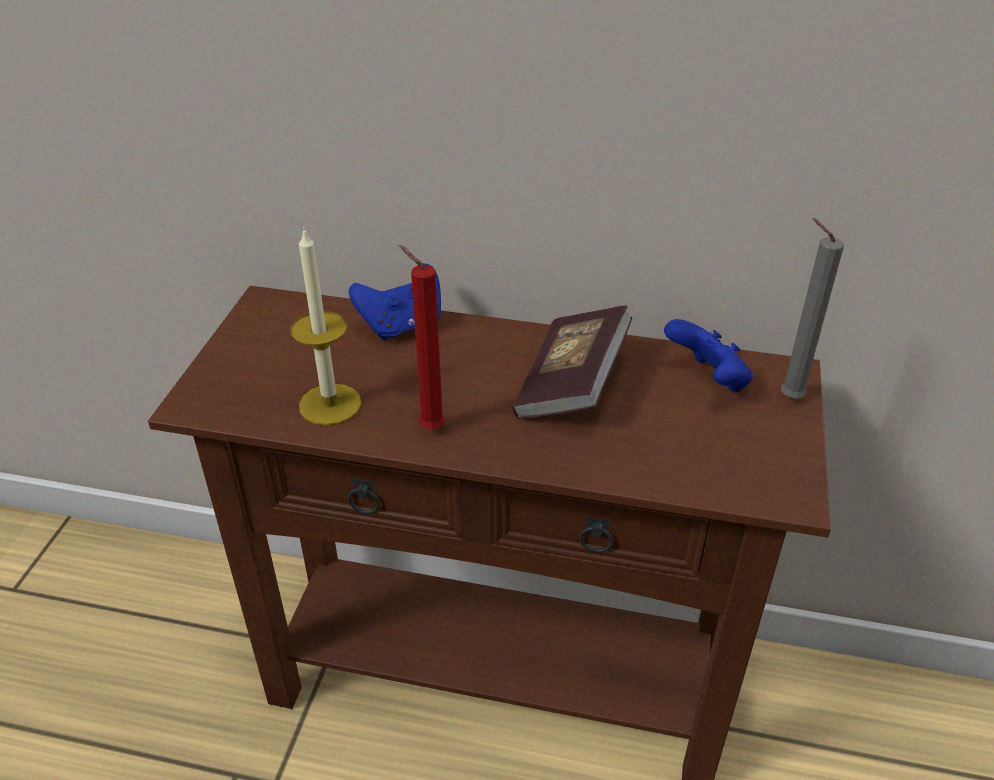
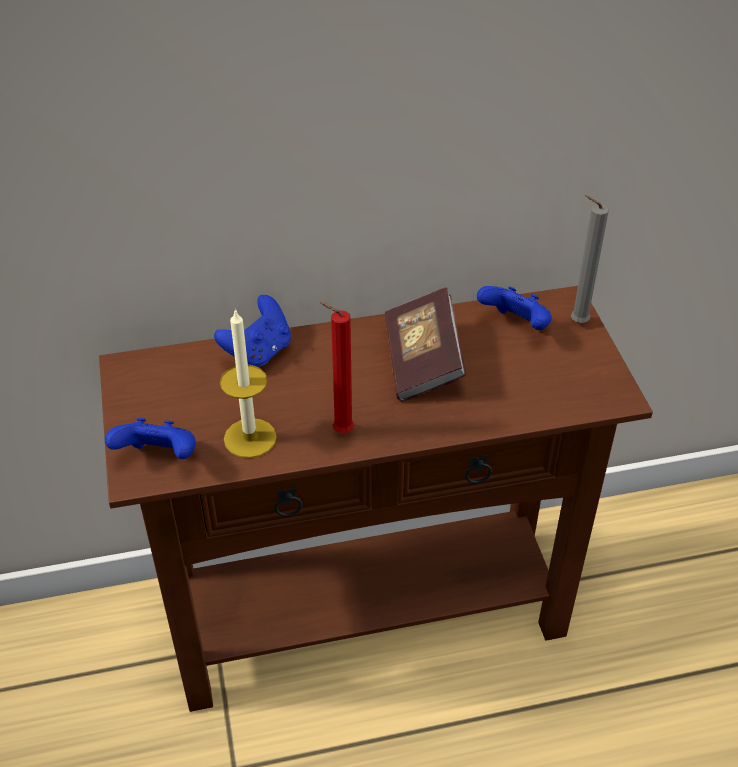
camera: 25 degrees left, 5 degrees up
none -> blue game controller [105,418,196,459]

